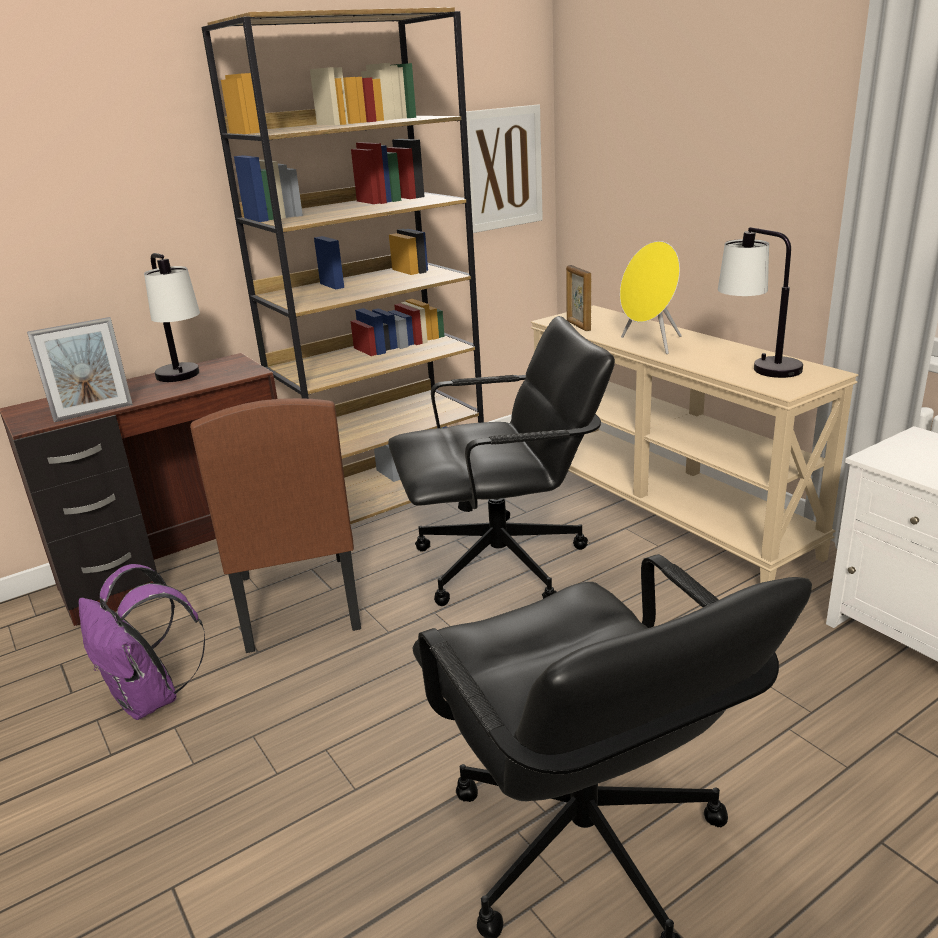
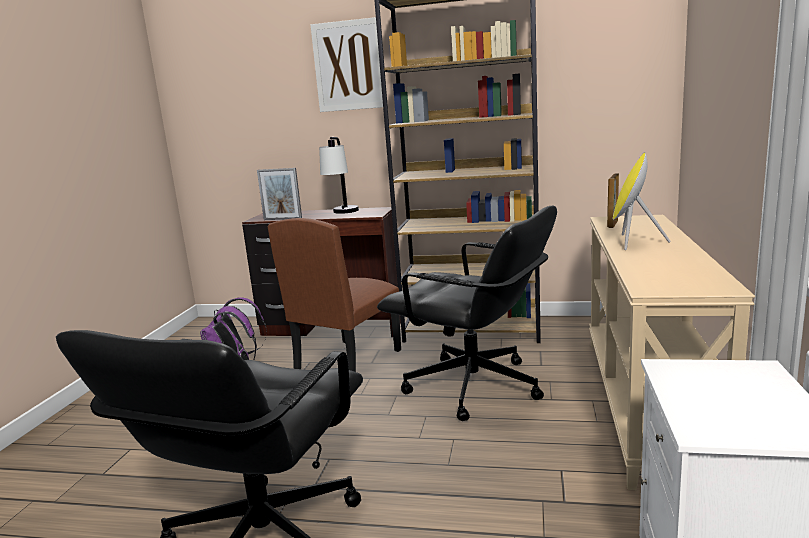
camera: 45 degrees right, 10 degrees down
picture [466,105,543,233] -> picture moved to [310,17,383,112]
table lamp [718,227,803,378] -> none

